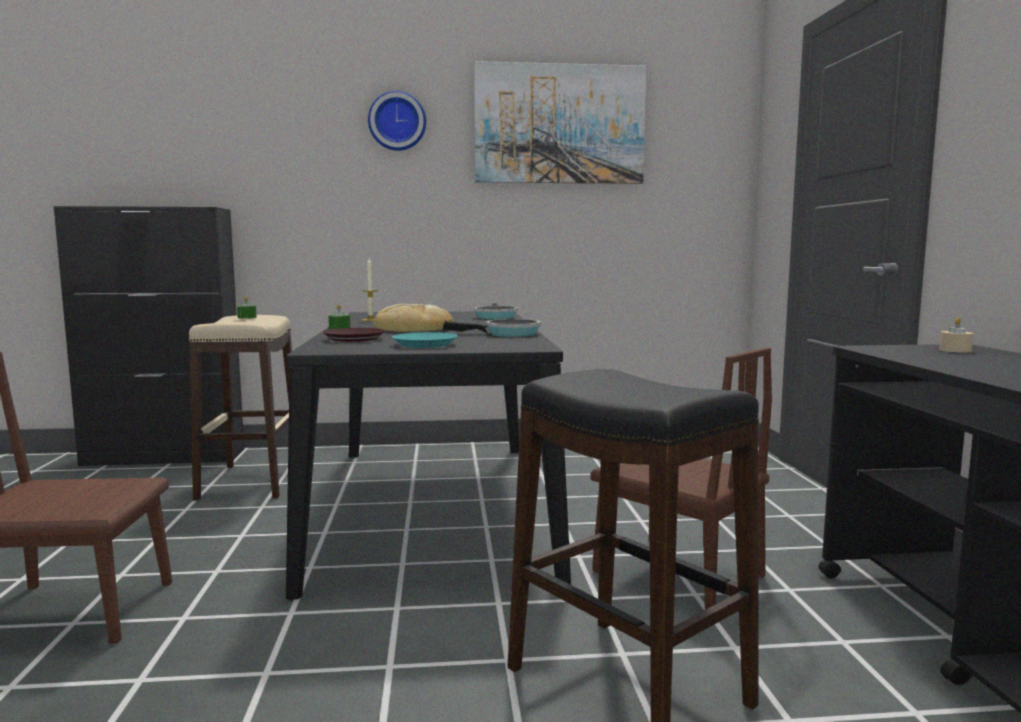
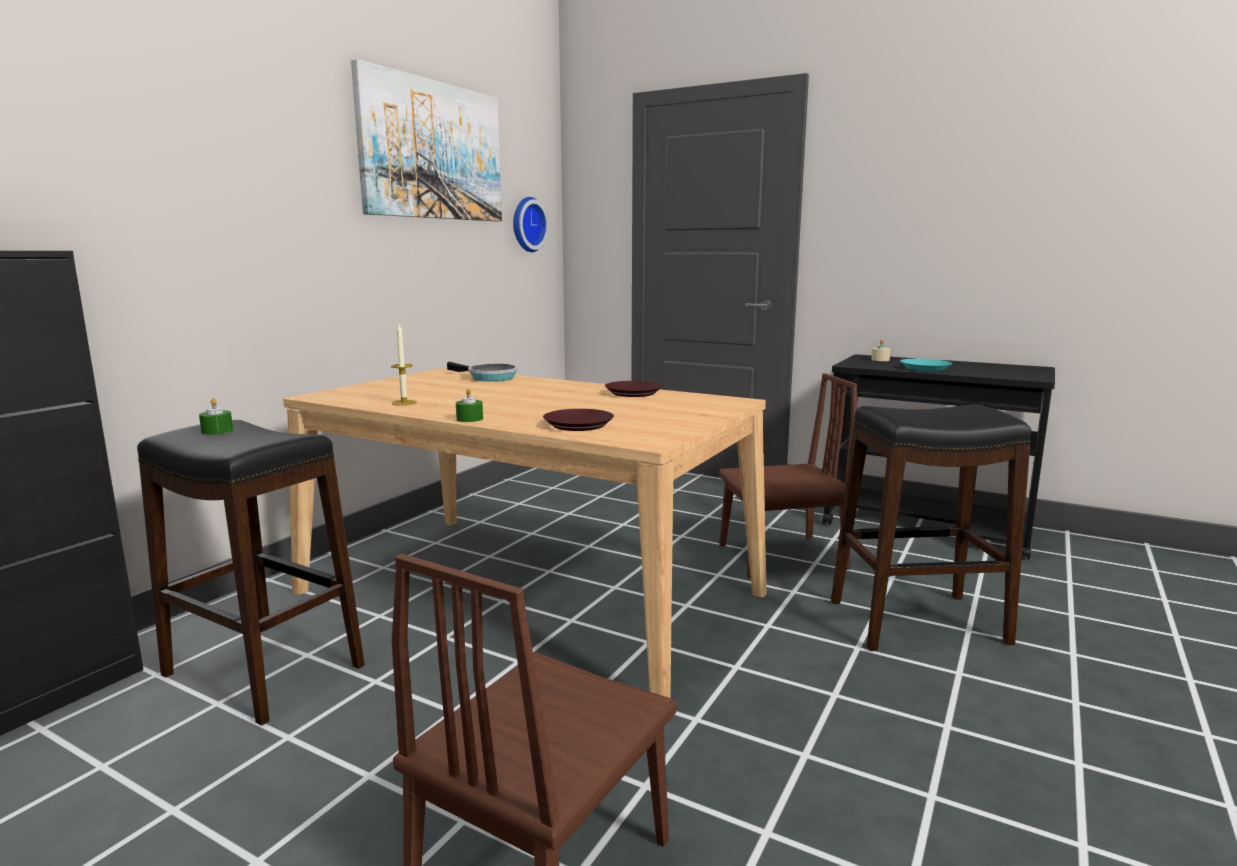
camera: 55 degrees left, 5 degrees up
beige stool [189,315,292,500] -> black stool [137,420,365,726]
black dining table [286,311,571,600] -> beige dining table [283,368,767,698]
wall clock [368,91,426,151] -> wall clock moved to [513,197,549,252]
bread [374,304,454,332] -> none
turquoise plate [392,332,458,348] -> turquoise plate moved to [900,359,952,371]
frying pan [443,319,541,337] -> brown plate [605,381,662,397]

